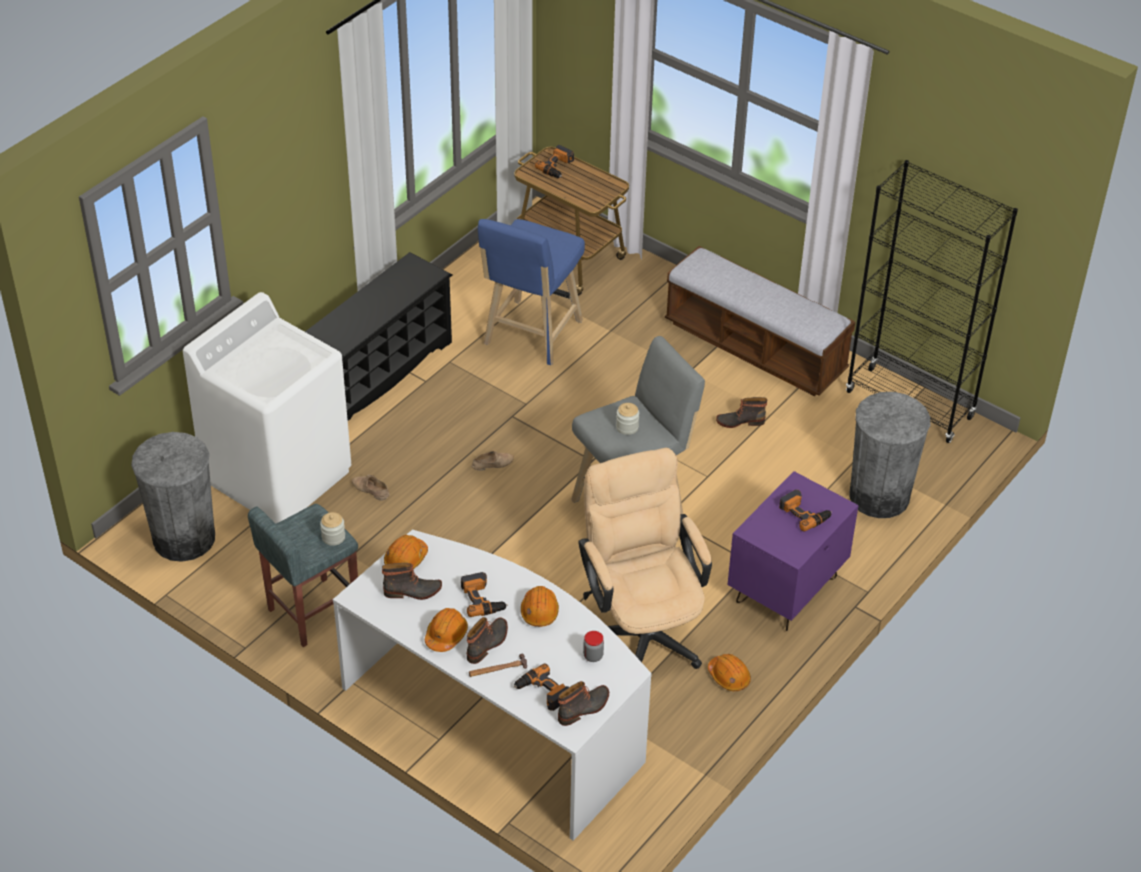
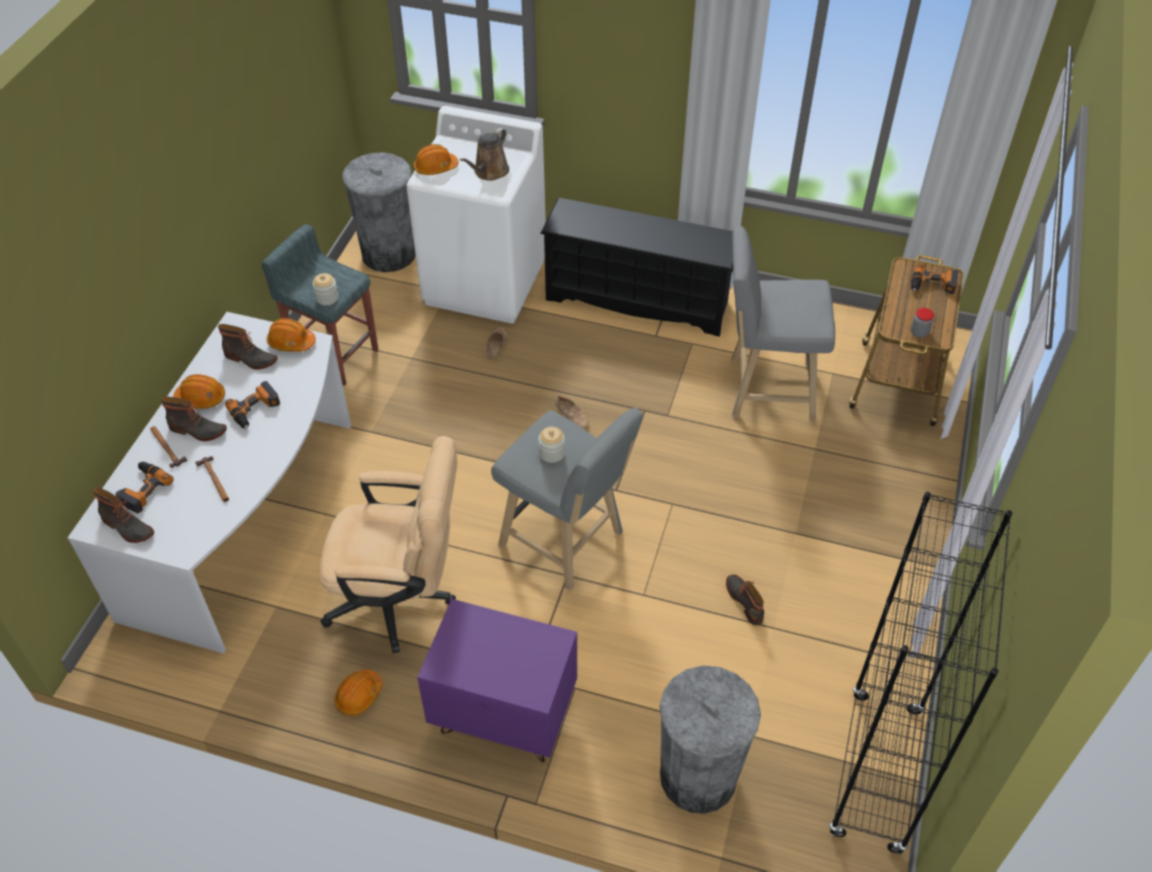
camera: 70 degrees right, 5 degrees up
boot [382,563,442,600] -> boot turned 45 degrees counterclockwise [218,324,278,370]
blue stool [478,219,585,365] -> grey stool [731,226,835,422]
orange hard hat [521,586,559,627] -> orange hard hat moved to [414,144,459,175]
beige office chair [578,448,712,669] -> beige office chair turned 45 degrees clockwise [320,436,457,653]
jar [583,631,604,662] -> jar moved to [911,308,934,338]
bench [665,246,855,396] -> none
power drill [779,489,832,531] -> none
none -> hammer [195,456,229,502]
none -> brown watering can [460,128,509,181]

